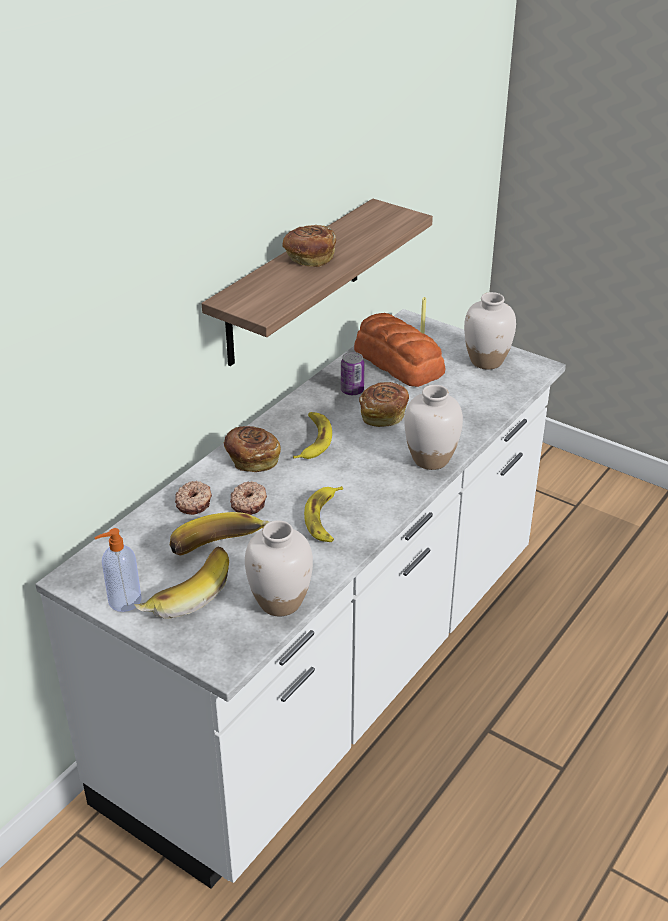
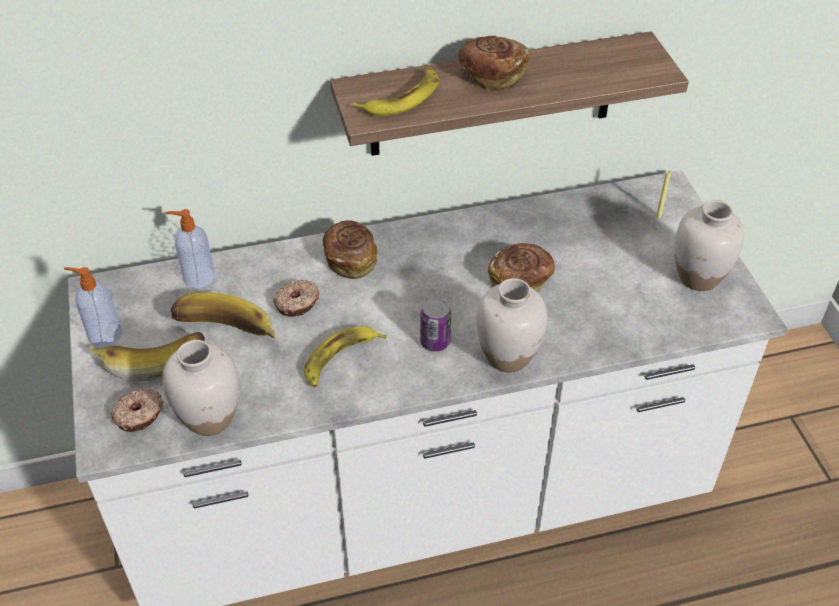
camera: 40 degrees right, 10 degrees up
donut [175,481,212,515] -> donut moved to [111,389,164,432]
banana [293,412,332,459] -> banana moved to [353,67,439,116]
can [341,352,364,395] -> can moved to [420,298,451,352]
bread [354,313,445,387] -> none
none -> soap dispenser [165,209,215,288]

